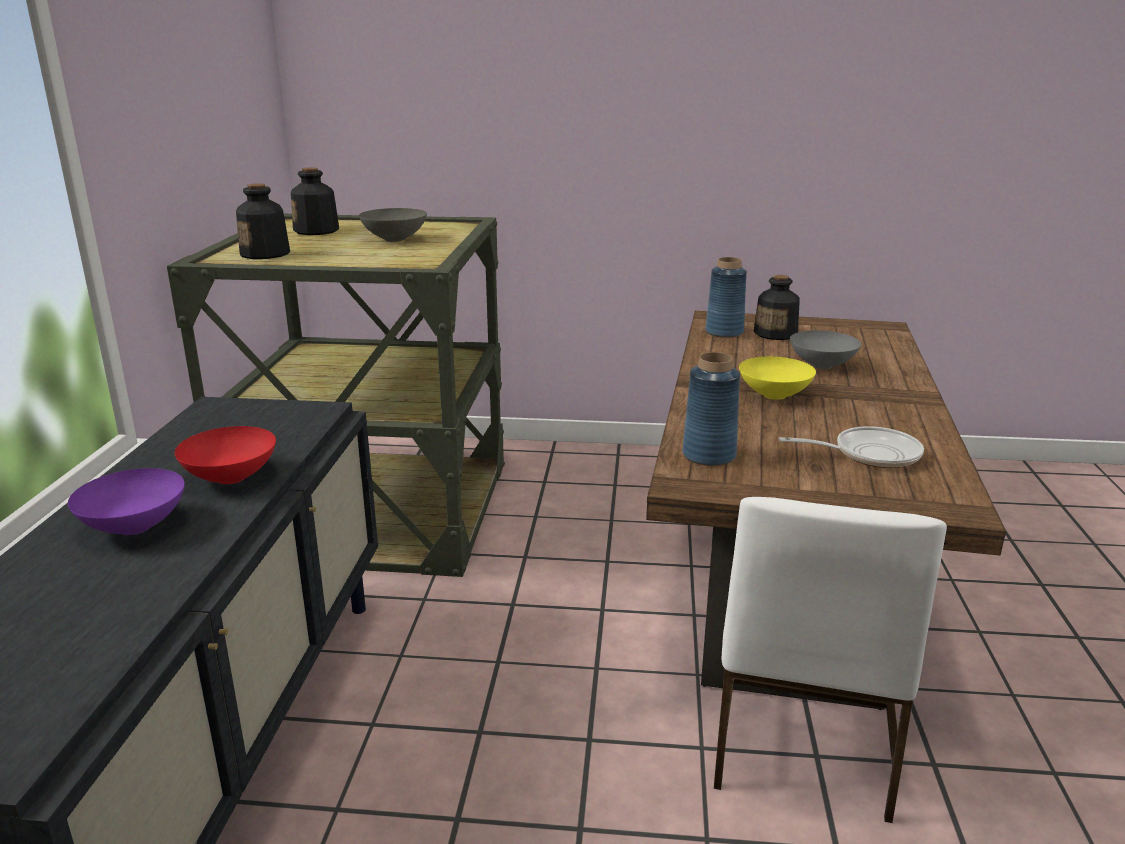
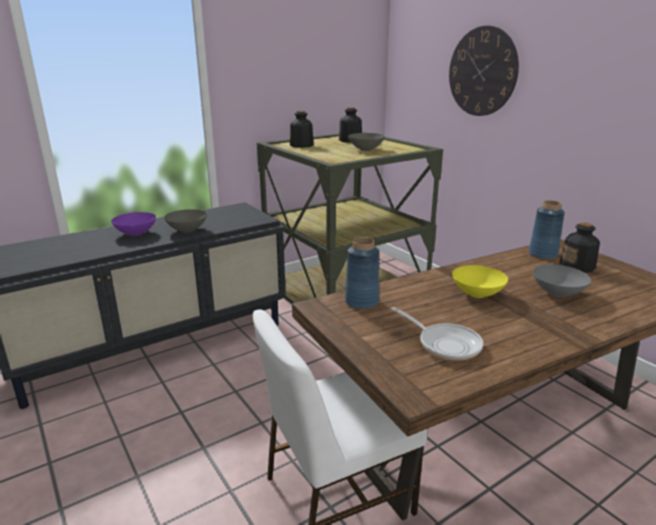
camera: 50 degrees right, 0 degrees up
red bowl [174,426,276,484] -> grey bowl [164,209,207,233]
none -> wall clock [449,26,519,116]

